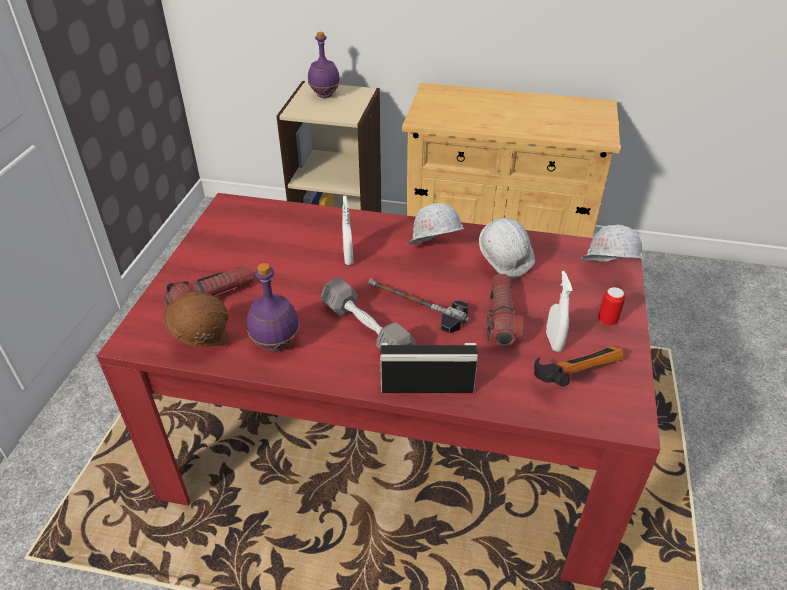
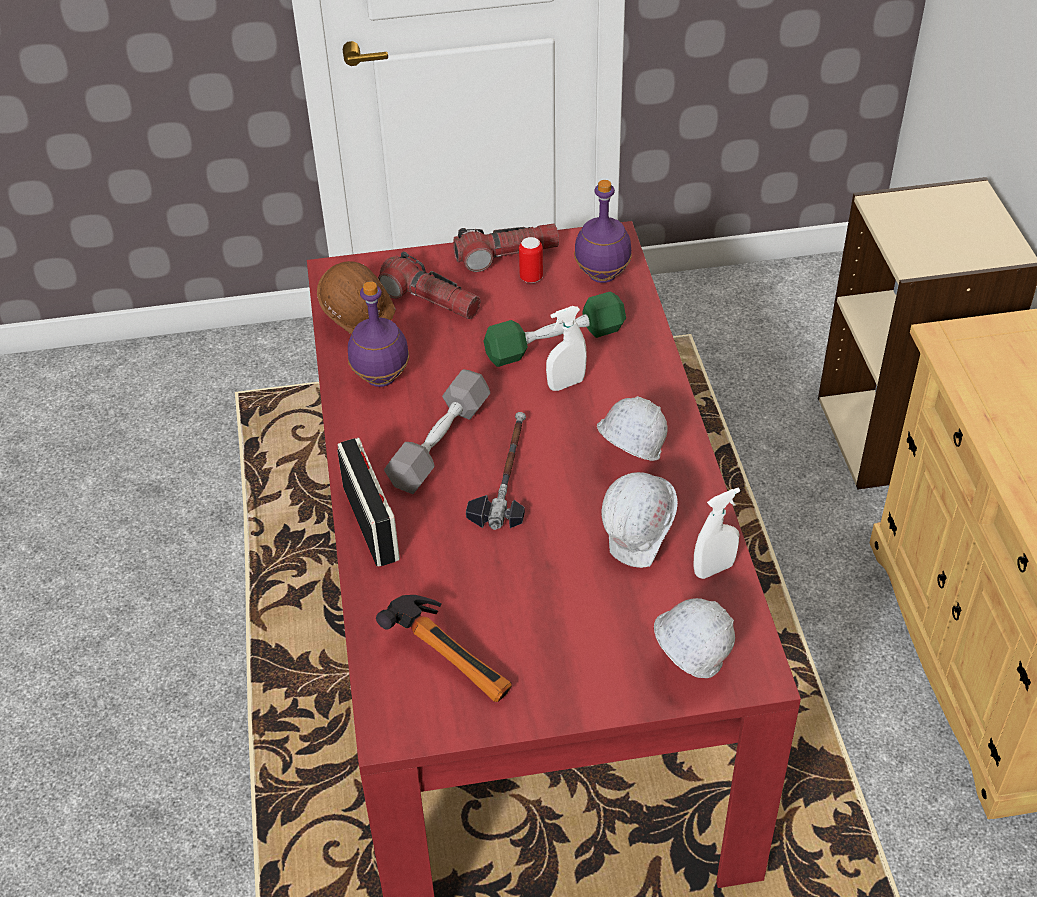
camera: 70 degrees right, 5 degrees up
purple bottle [308,32,340,98] -> purple bottle moved to [574,180,632,283]
flashlight [486,274,524,346] -> flashlight moved to [453,224,559,272]
white spray bottle [546,271,573,352] -> white spray bottle moved to [693,487,740,579]
can [598,287,625,326] -> can moved to [519,237,543,283]
none -> green dumbbell [483,292,626,367]

